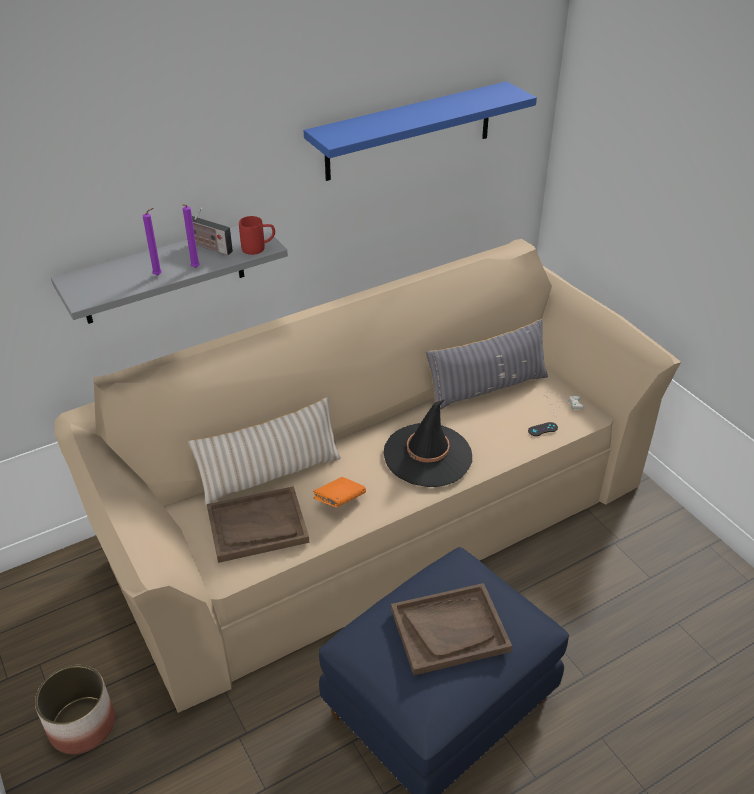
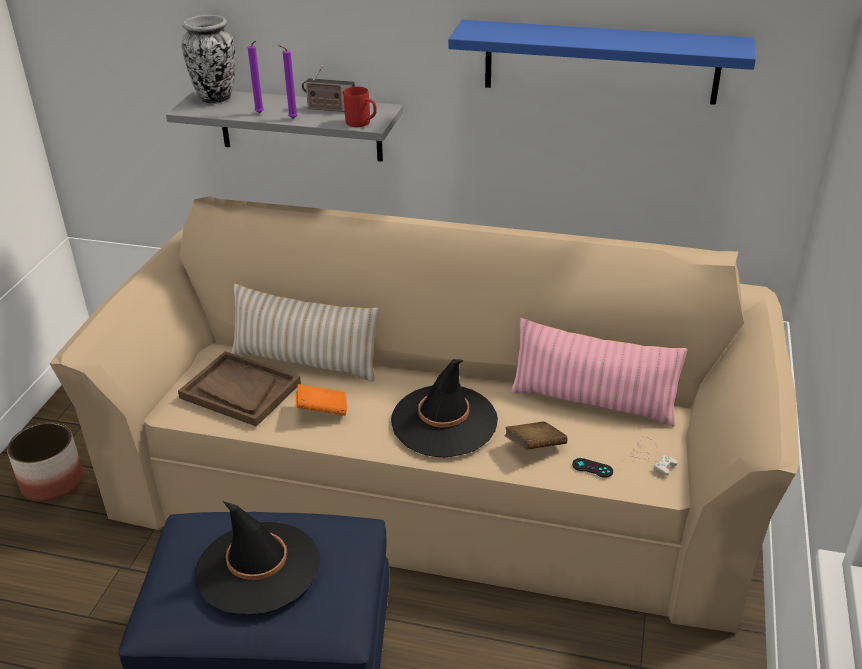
camera: 45 degrees right, 5 degrees down
radio [192,208,233,255] -> radio turned 60 degrees counterclockwise [302,66,355,112]
brown tray [391,583,512,675] -> black hat [194,501,320,614]
grey pillow [426,319,548,410] -> pink pillow [510,318,687,427]
none -> vase [181,15,235,104]
none -> brown book [504,421,568,450]

